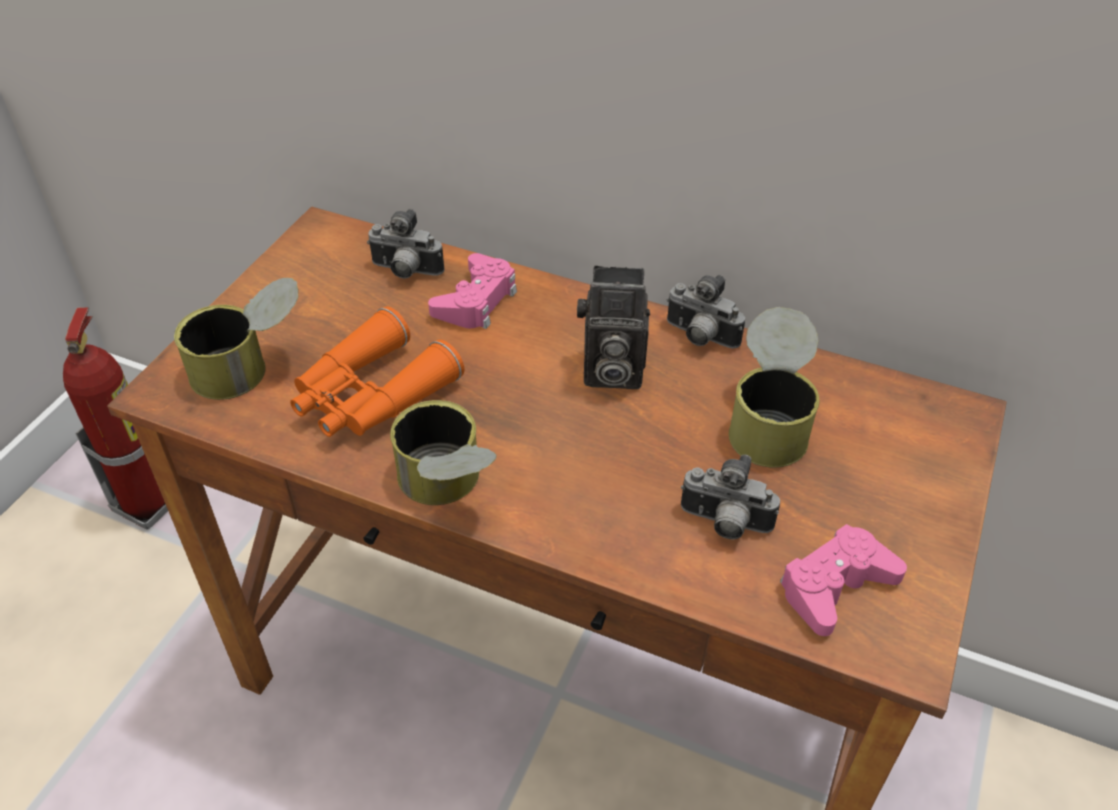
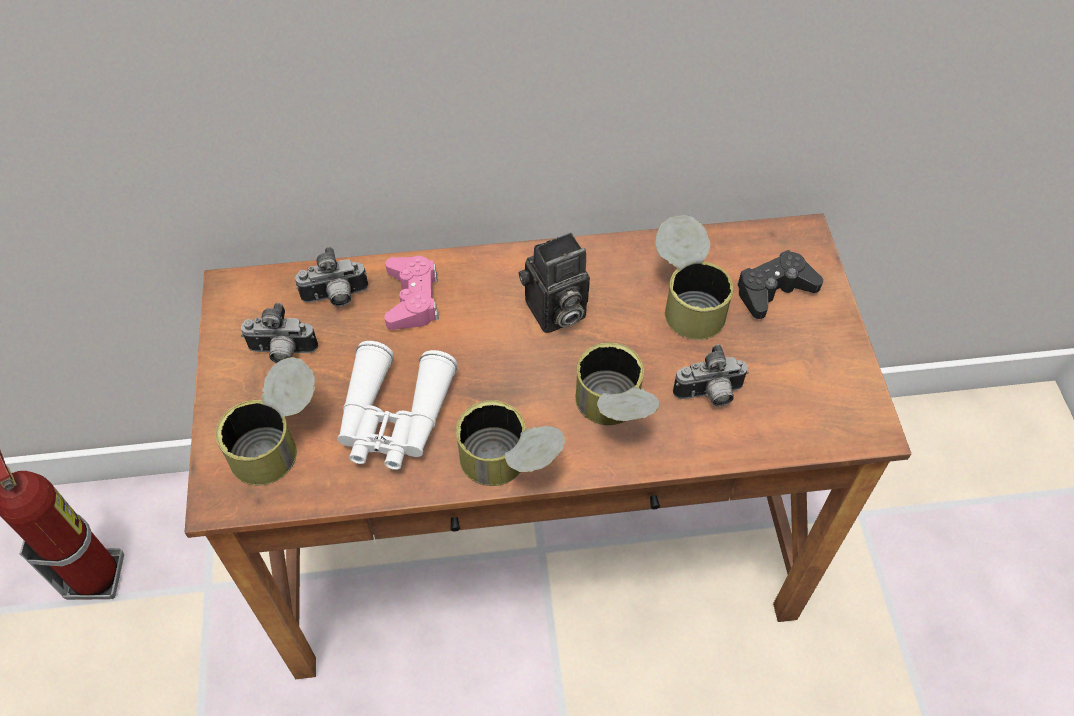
camera: 30 degrees left, 10 degrees up
orange binoculars [290,307,464,437] -> white binoculars [337,341,457,470]
camera [667,275,745,349] -> camera moved to [241,303,318,363]
pink game controller [780,524,907,636] -> none
none -> can [575,343,660,425]
none -> black game controller [737,250,823,319]

